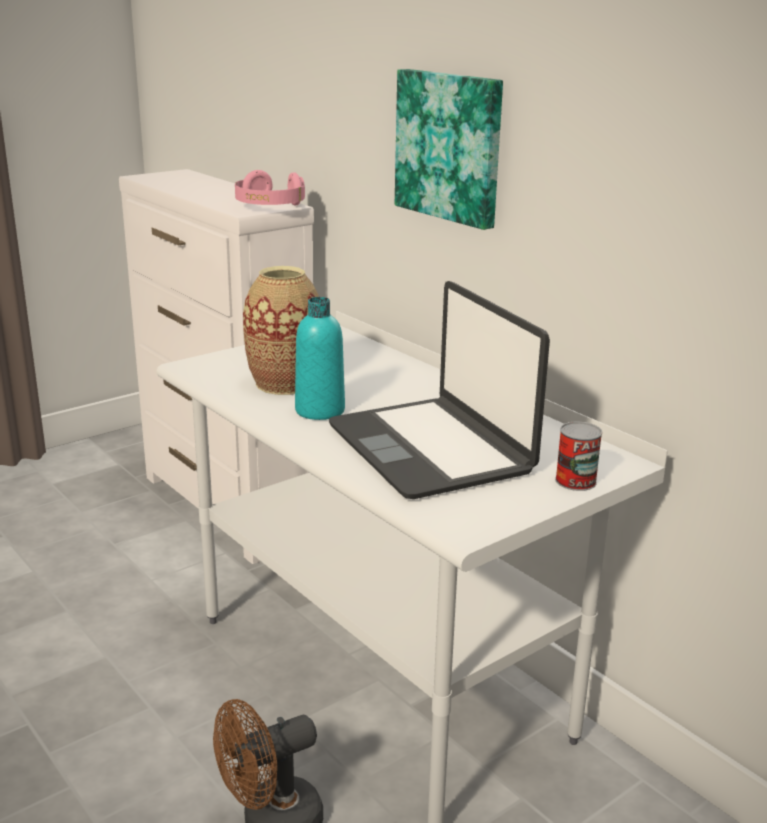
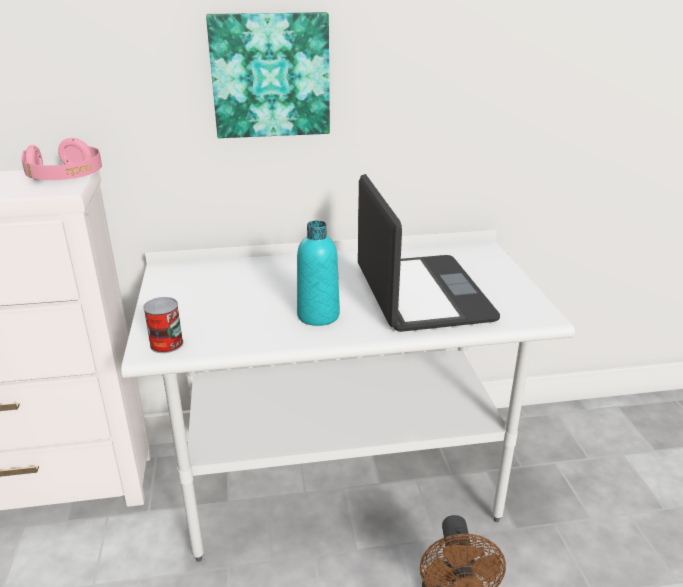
camera: 60 degrees left, 5 degrees up
vase [243,266,319,395] -> none
laptop [329,281,550,499] -> laptop turned 105 degrees counterclockwise [358,174,500,332]
can [555,422,602,491] -> can moved to [143,297,183,353]

